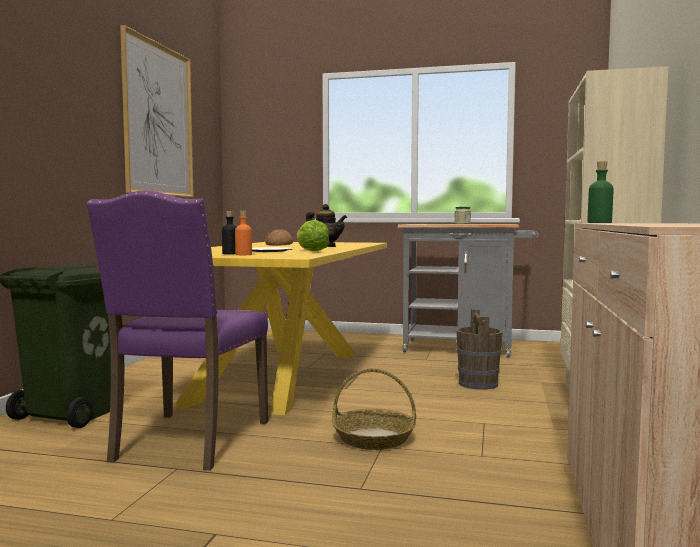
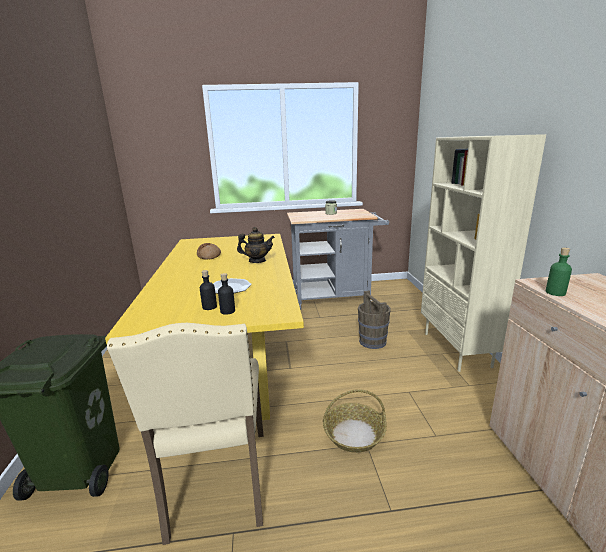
camera: 20 degrees left, 15 degrees up
purple chair [86,191,268,470] -> beige chair [107,323,264,545]
picture [120,25,194,197] -> none
orange bottle [235,211,252,255] -> black bottle [218,273,235,315]
lettuce [297,220,329,251] -> none

